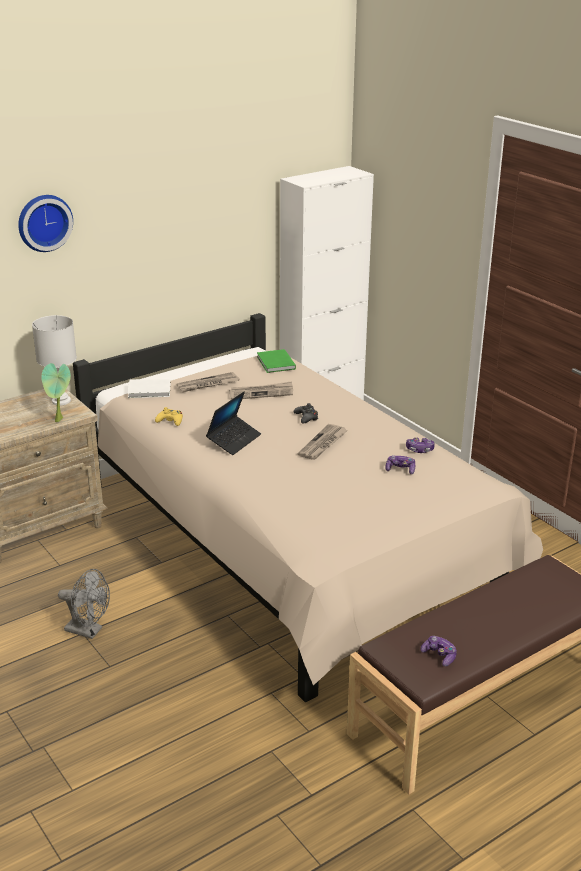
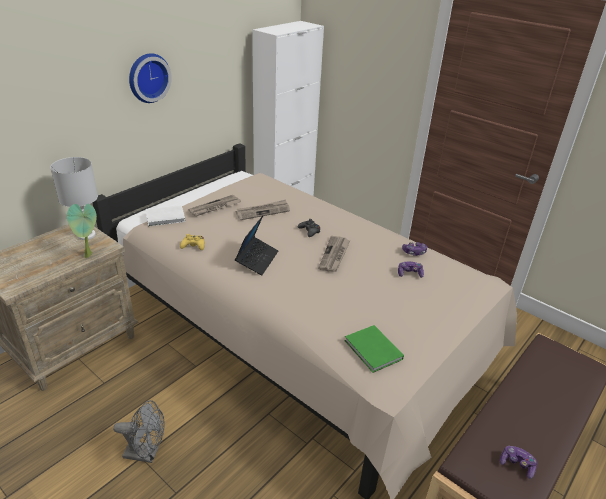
camera: 15 degrees left, 5 degrees up
wall clock [18,195,73,252] -> wall clock moved to [129,53,172,103]
green book [257,349,296,373] -> green book moved to [344,325,404,373]

